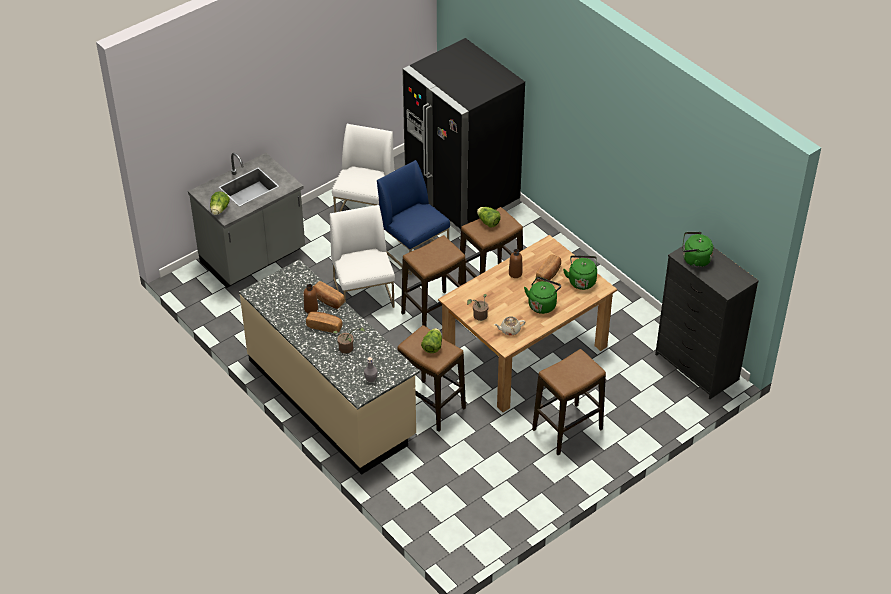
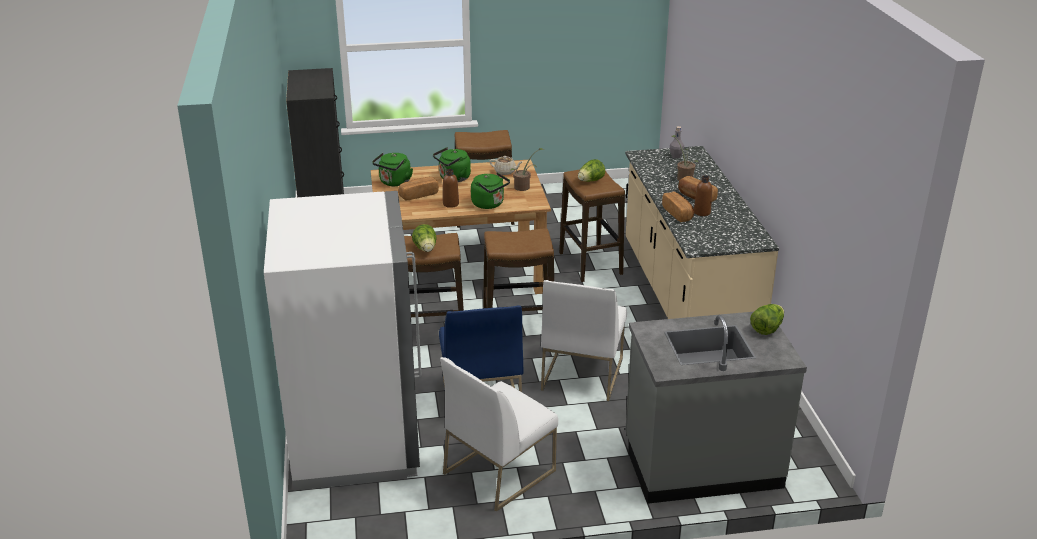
camera: 150 degrees left, 15 degrees down
black fridge [402,38,525,234] -> white fridge [264,191,422,491]
green kettle [682,232,714,267] -> green kettle moved to [471,172,510,209]

